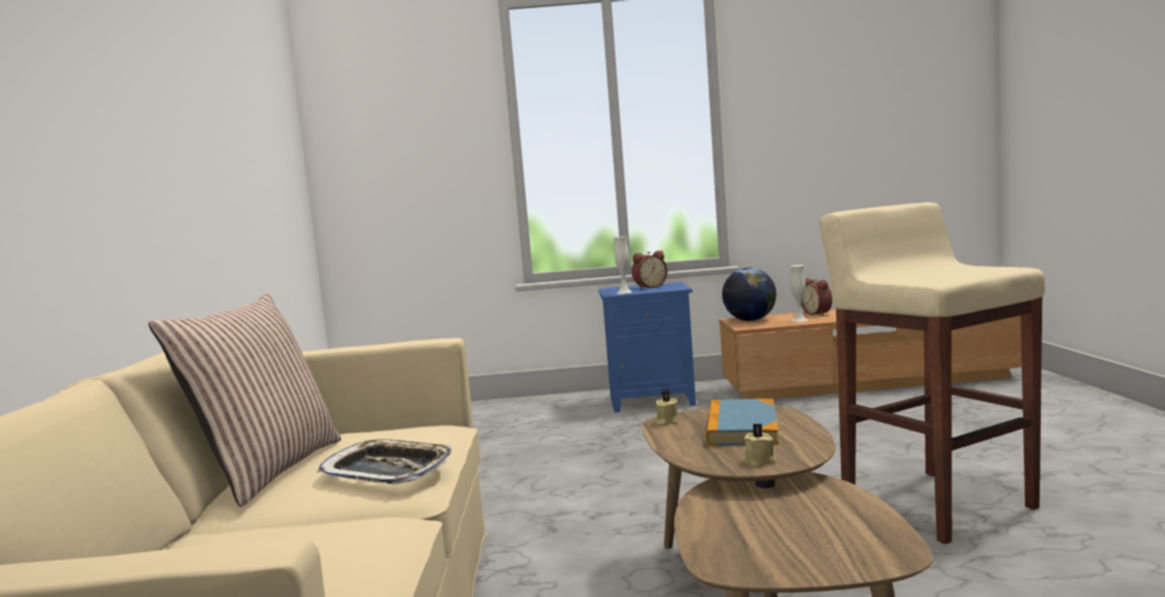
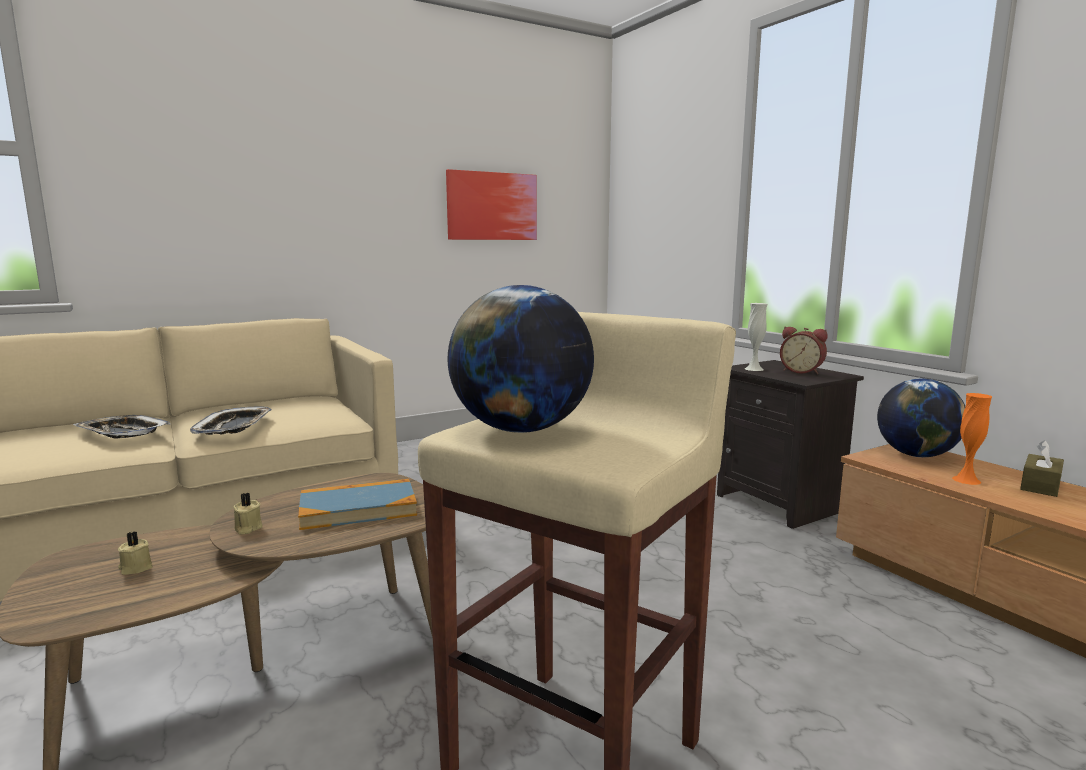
camera: 60 degrees right, 5 degrees up
pillow [148,294,341,507] -> none
blue nightstand [599,282,696,412] -> black nightstand [717,360,864,529]
beige candle [656,390,678,425] -> beige candle moved to [118,532,153,575]
white vase [790,265,807,322] -> orange vase [952,393,992,485]
alarm clock [801,278,832,315] -> brown tissue box [1020,440,1064,497]
none -> tray [73,415,171,439]
none -> picture [446,169,537,240]
none -> globe [448,285,594,433]

